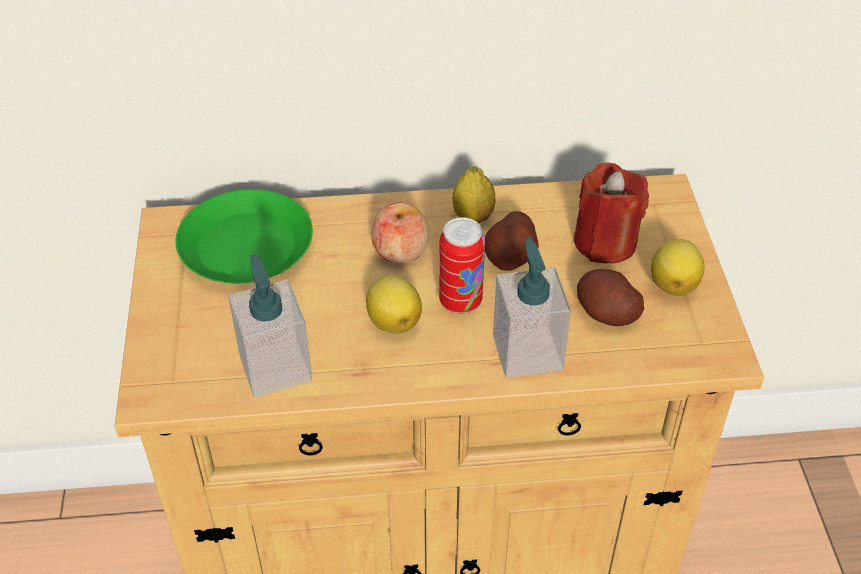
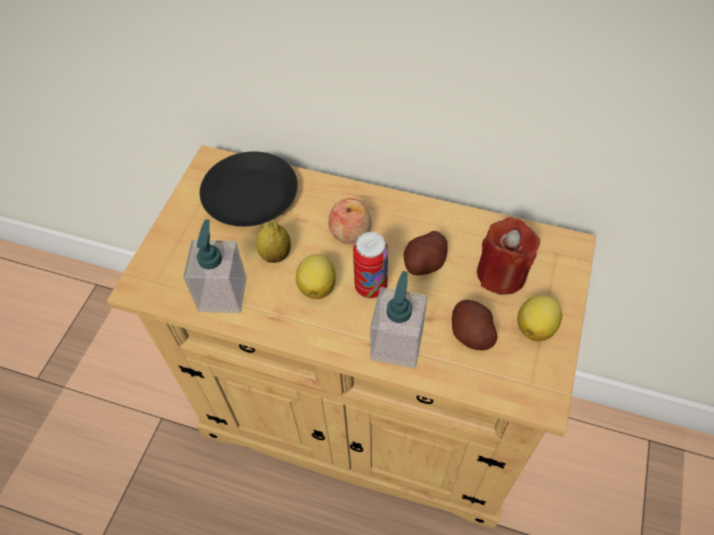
camera: 25 degrees right, 10 degrees up
green plate [175,189,313,283] -> black plate [200,152,298,227]
lemon [453,166,496,223] -> lemon moved to [256,221,291,263]

